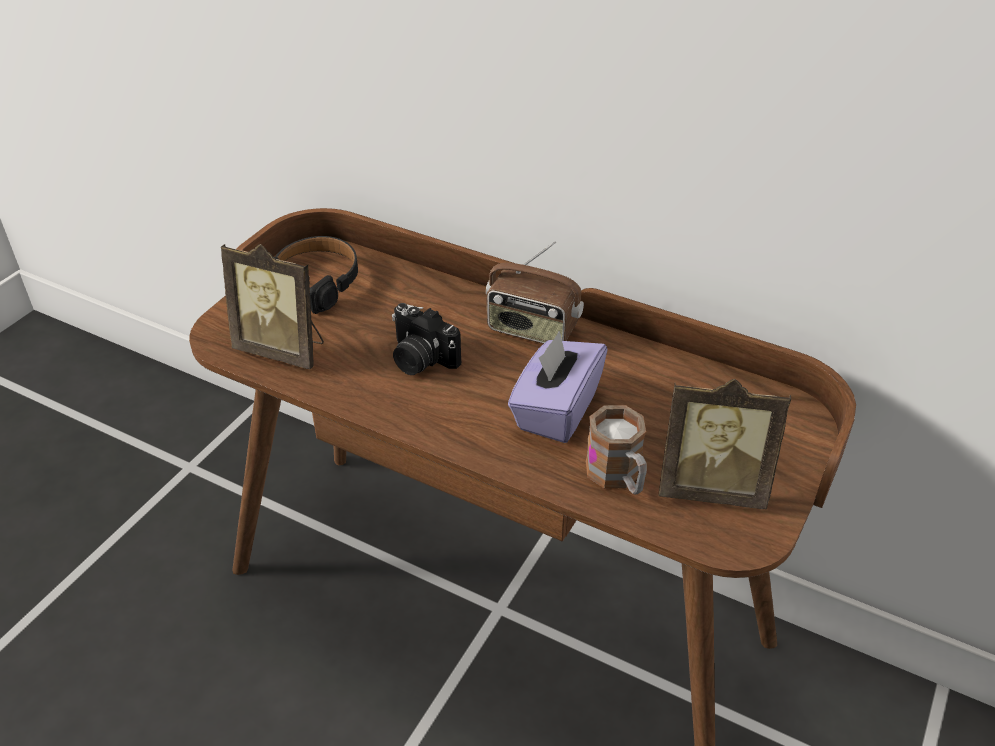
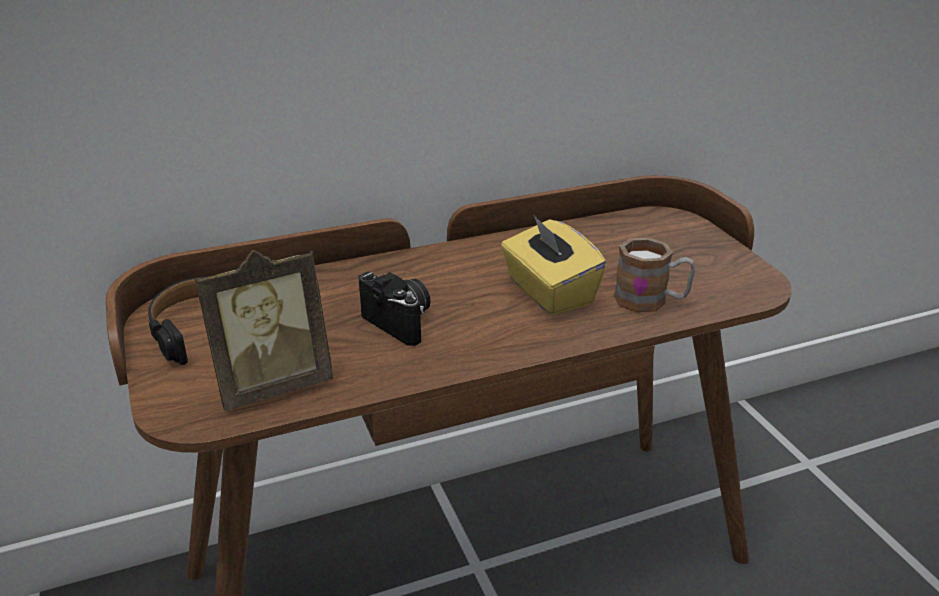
camera: 50 degrees left, 10 degrees down
camera [392,303,461,375] -> camera turned 120 degrees counterclockwise [359,272,431,346]
radio [486,241,584,344] -> none
purple tissue box [508,331,607,443] -> yellow tissue box [501,214,607,315]
picture frame [659,379,791,509] -> none

